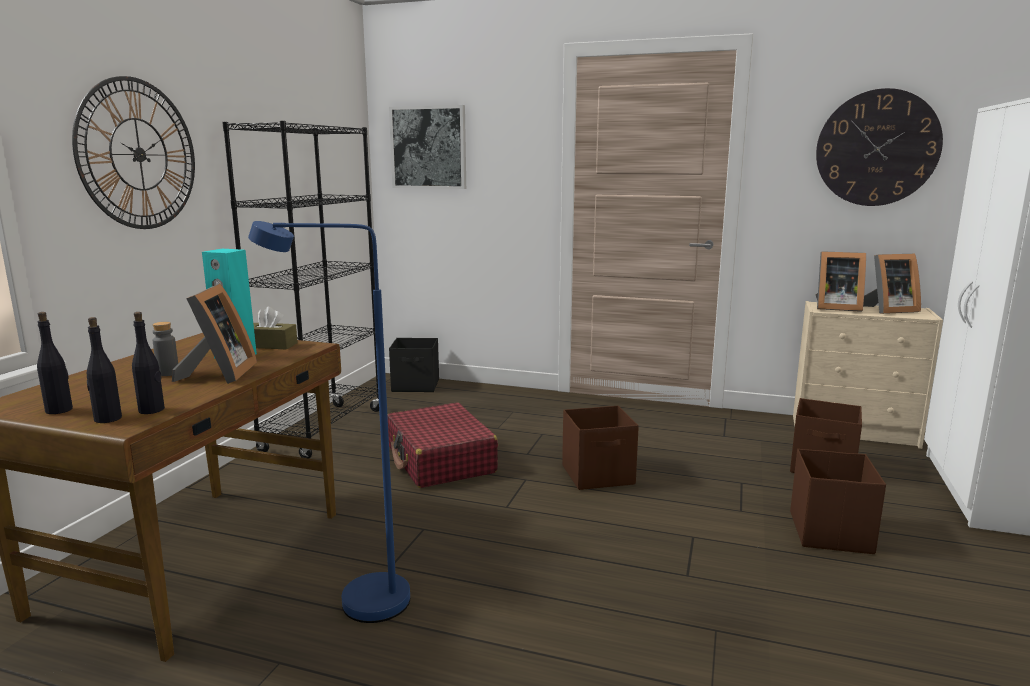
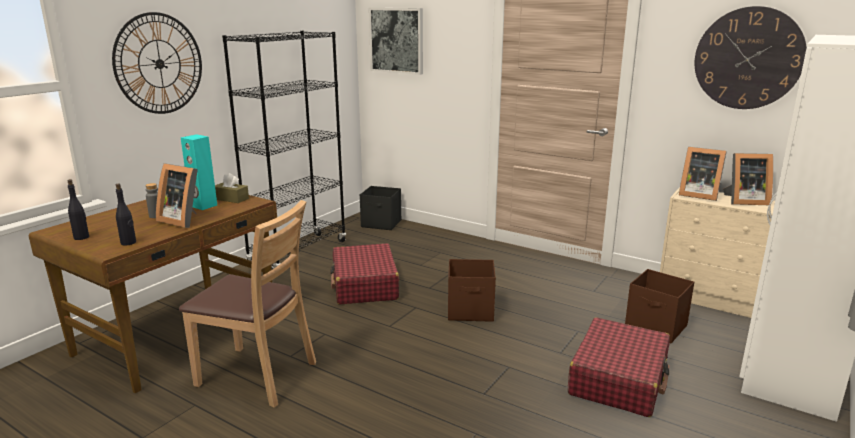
camera: 15 degrees right, 5 degrees up
black bottle [87,317,122,423] -> none
picture frame [172,284,257,384] -> picture frame turned 105 degrees clockwise [156,163,198,228]
blue floor lamp [248,221,410,623] -> brown chair [179,200,316,408]
brown storage box [790,449,886,554] -> red suitcase [568,317,670,417]

